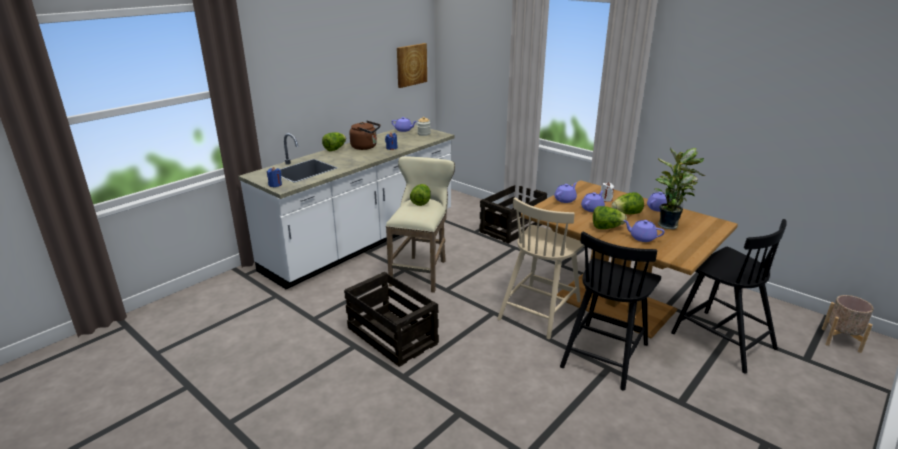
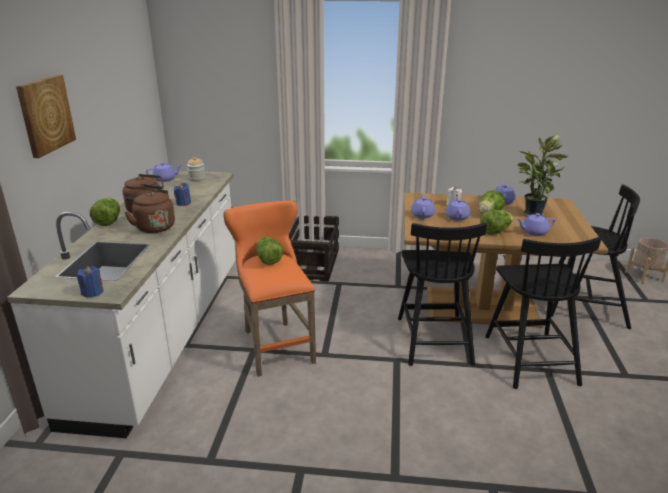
camera: 35 degrees left, 0 degrees up
crate [344,272,439,367] -> none
beige stool [386,156,455,293] -> orange stool [223,201,316,377]
picture [397,43,427,88] -> picture moved to [16,75,76,158]
beige chair [497,197,585,339] -> black chair [398,223,487,366]
none -> brown kettle [124,189,175,233]

